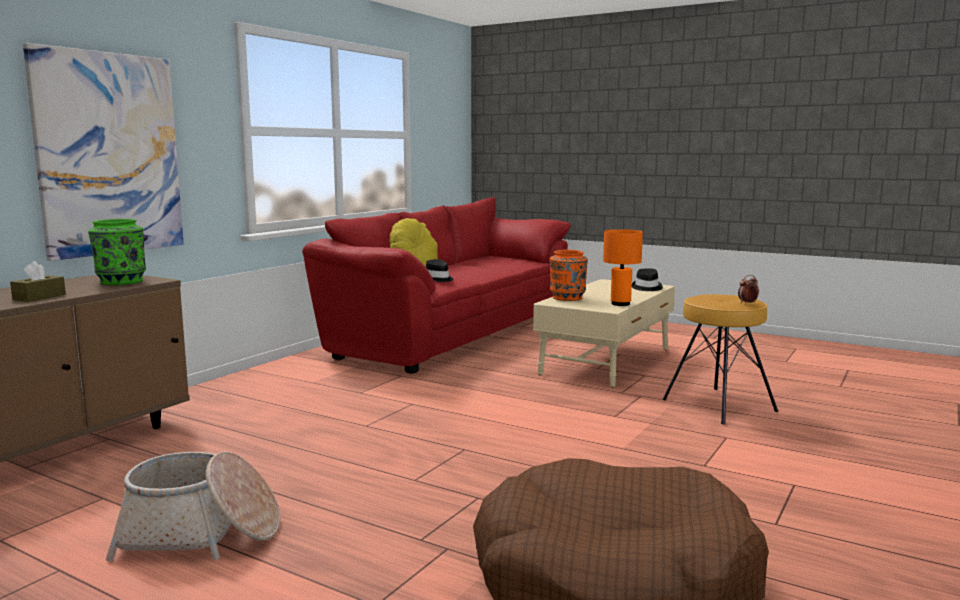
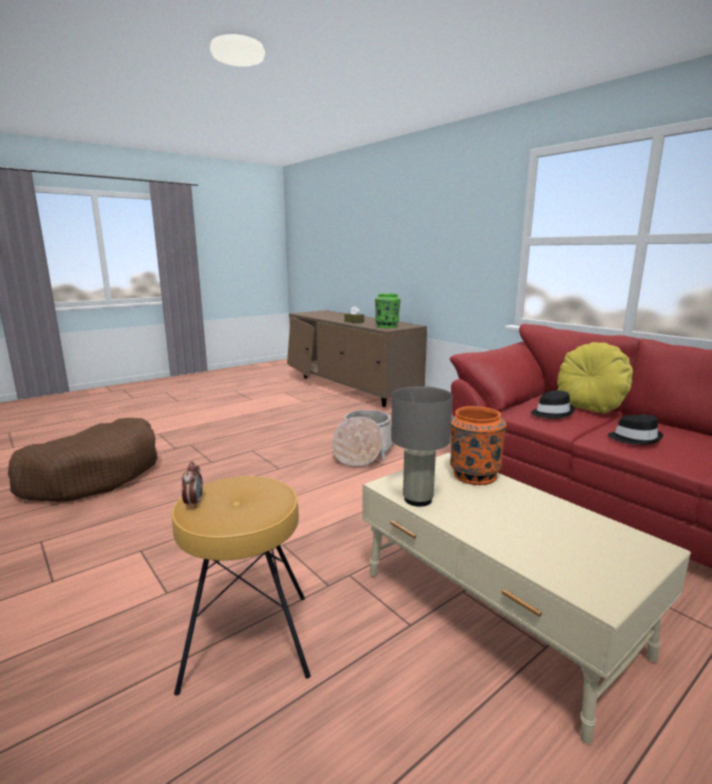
camera: 110 degrees right, 5 degrees up
picture [23,43,184,261] -> none
basket [106,452,281,562] -> basket moved to [332,410,393,467]
orange table lamp [603,229,643,306] -> grey table lamp [391,386,453,507]
black hat [632,268,663,291] -> black hat moved to [608,415,664,445]

